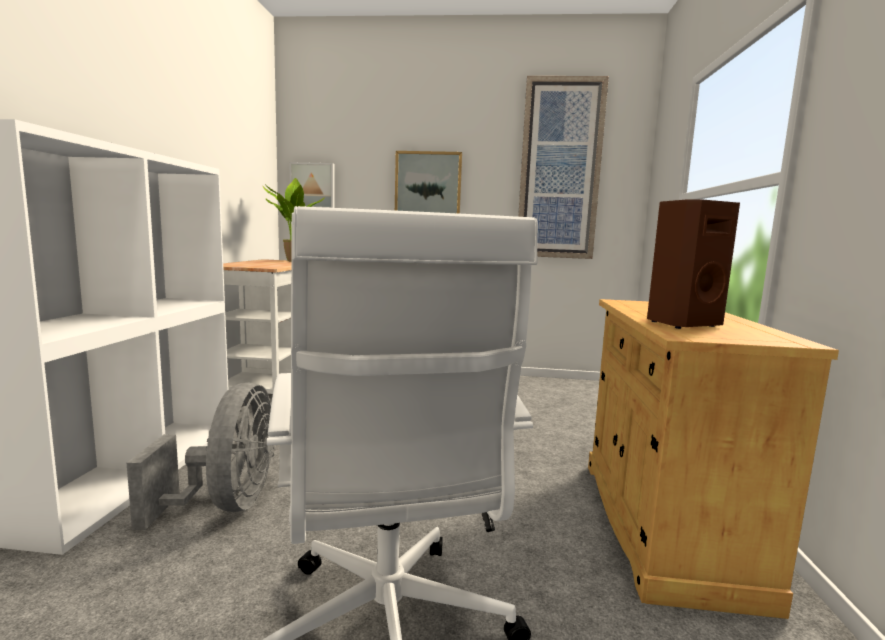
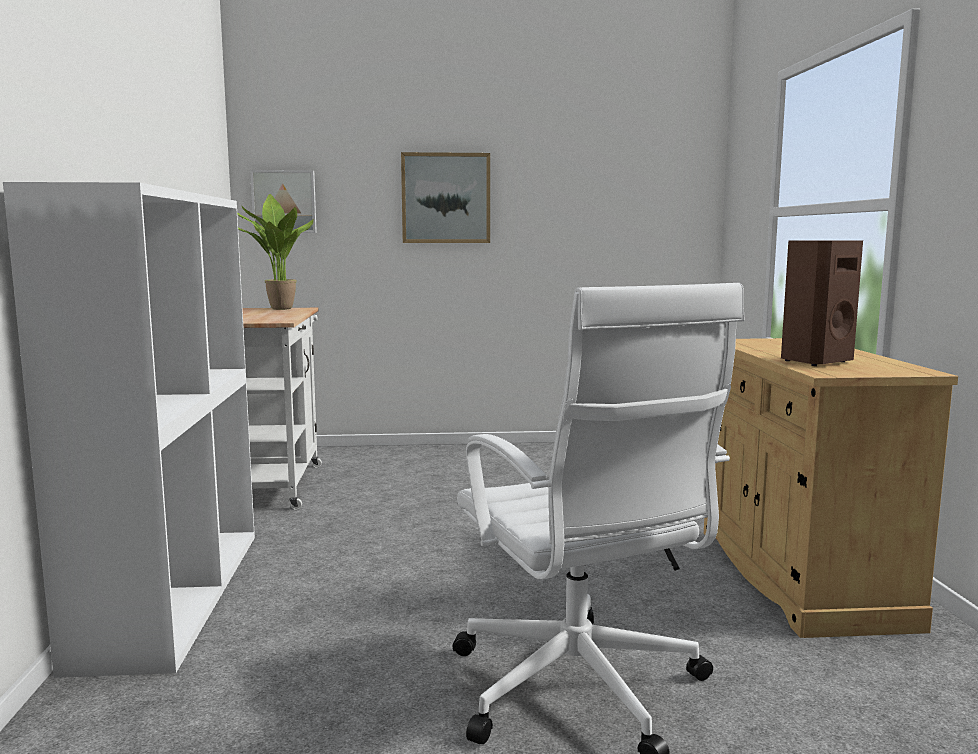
camera: 10 degrees left, 0 degrees up
grey fan [127,383,275,530] -> none
picture [518,76,609,259] -> none

